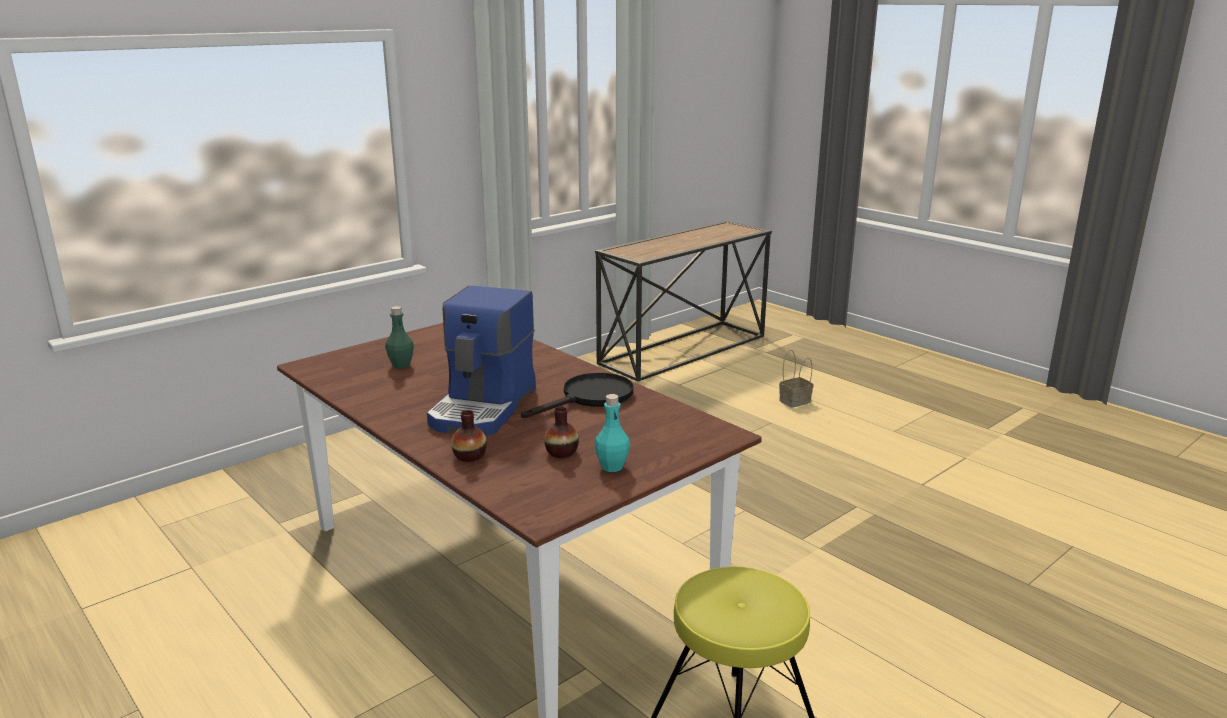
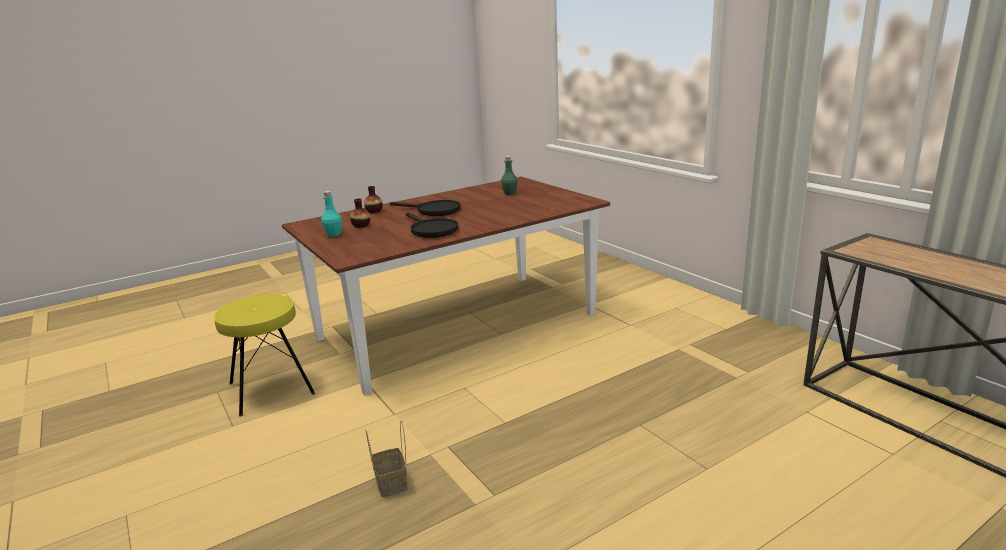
camera: 100 degrees right, 0 degrees up
coffee machine [427,286,536,435] -> black frying pan [390,200,461,216]
basket [779,350,813,408] -> basket moved to [366,420,408,497]

